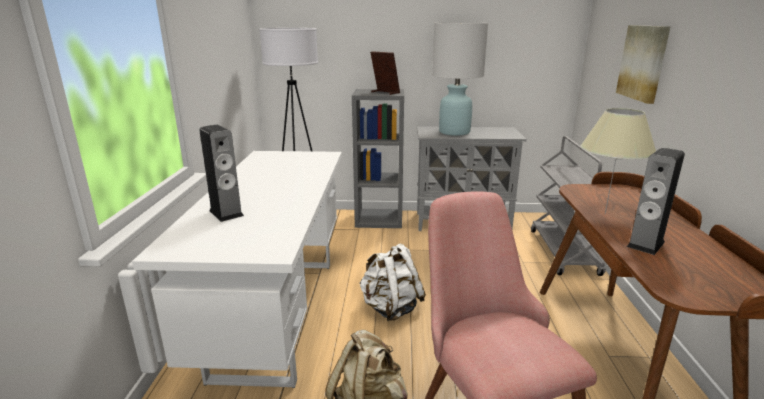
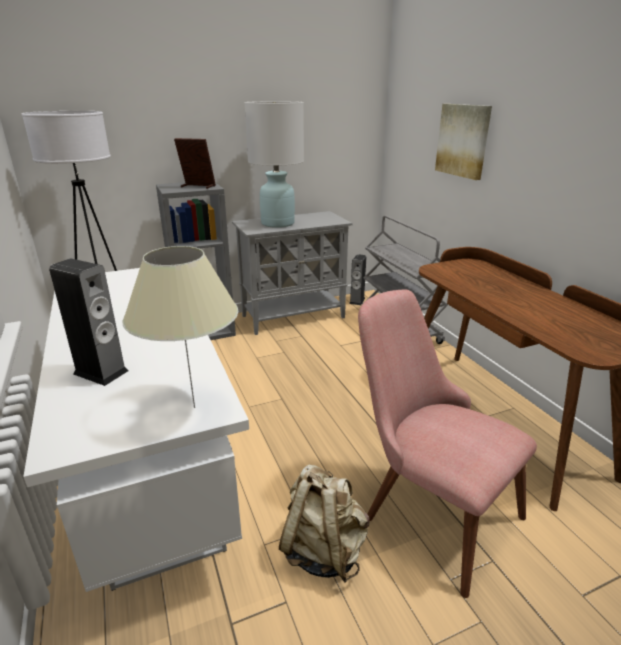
camera: 25 degrees left, 5 degrees up
white backpack [359,243,426,321] -> none
beige table lamp [581,108,656,214] -> beige table lamp moved to [123,246,238,408]
speaker [627,148,685,255] -> speaker moved to [349,254,366,305]

